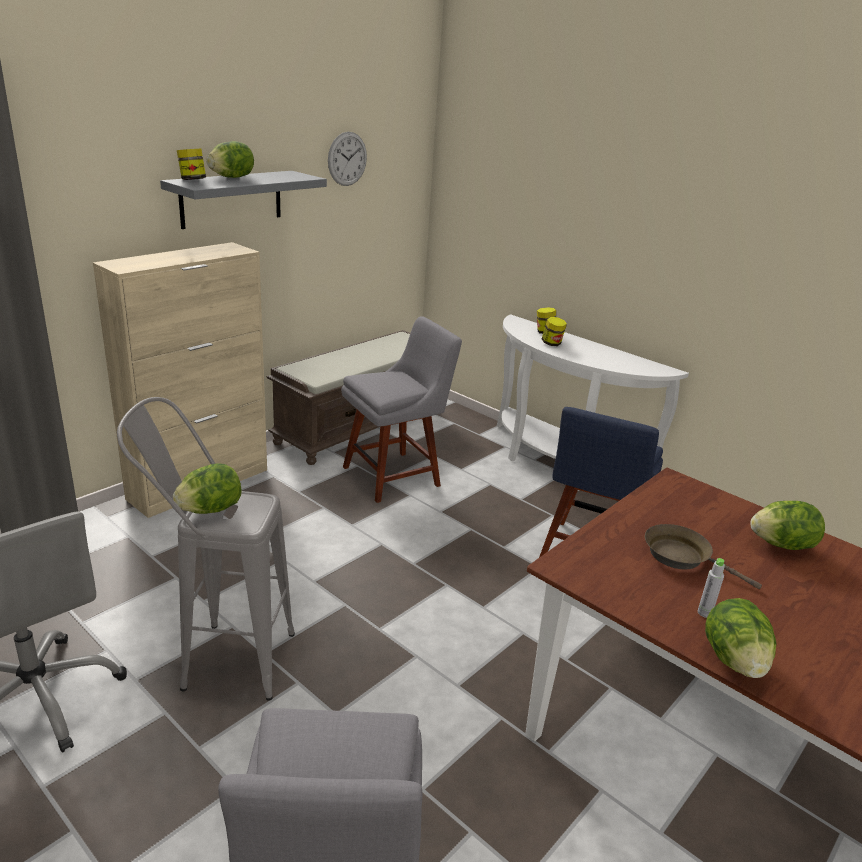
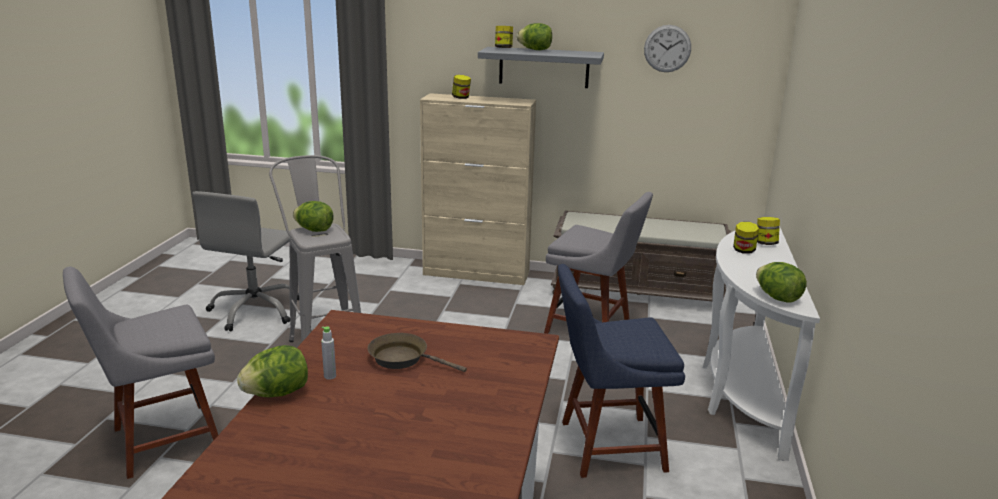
camera: 60 degrees right, 5 degrees down
brown frying pan [645,524,762,589] -> brown frying pan turned 75 degrees counterclockwise [368,333,467,372]
lettuce [750,501,825,550] -> lettuce moved to [756,262,807,303]
none -> jar [452,75,471,99]

